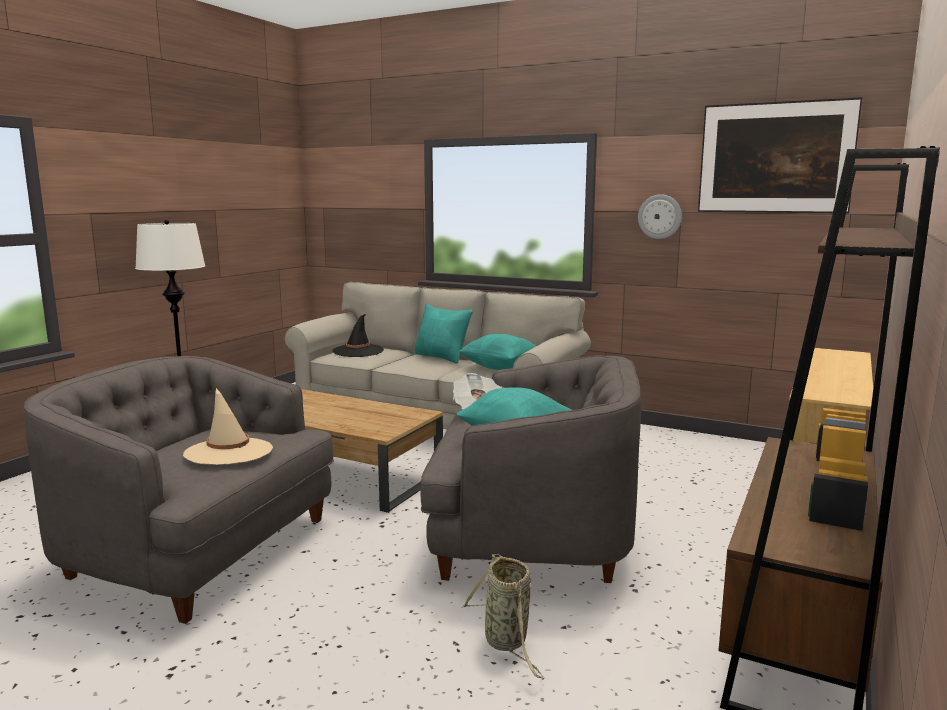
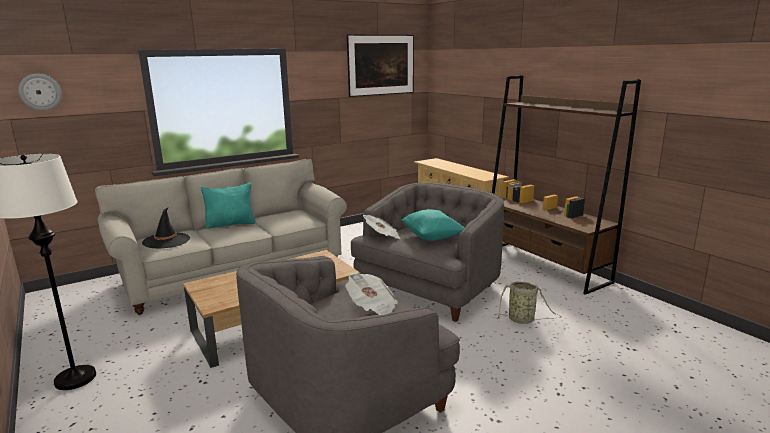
camera: 60 degrees left, 5 degrees up
beige hat [183,388,273,465] -> newspaper [345,273,398,315]
turquoise pillow [458,334,536,370] -> none
wall clock [638,194,682,239] -> wall clock moved to [18,74,62,111]

